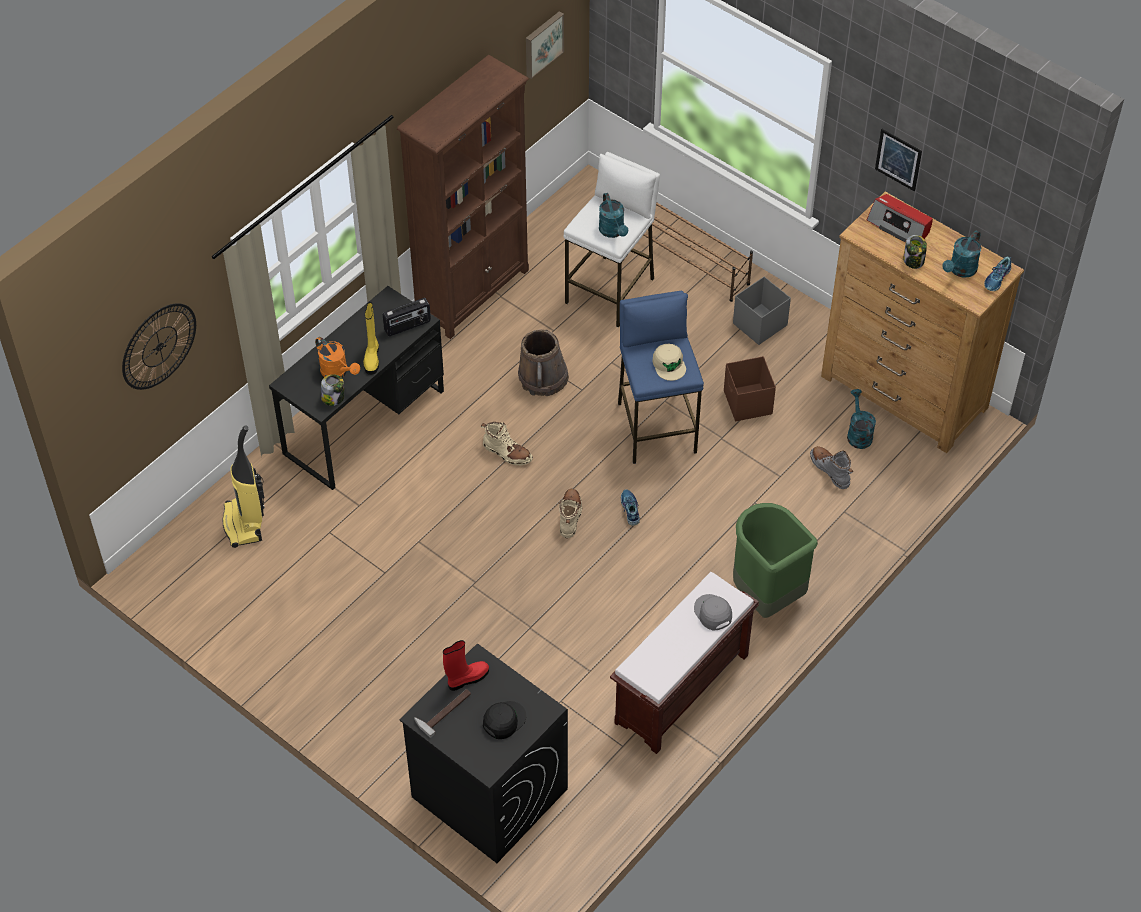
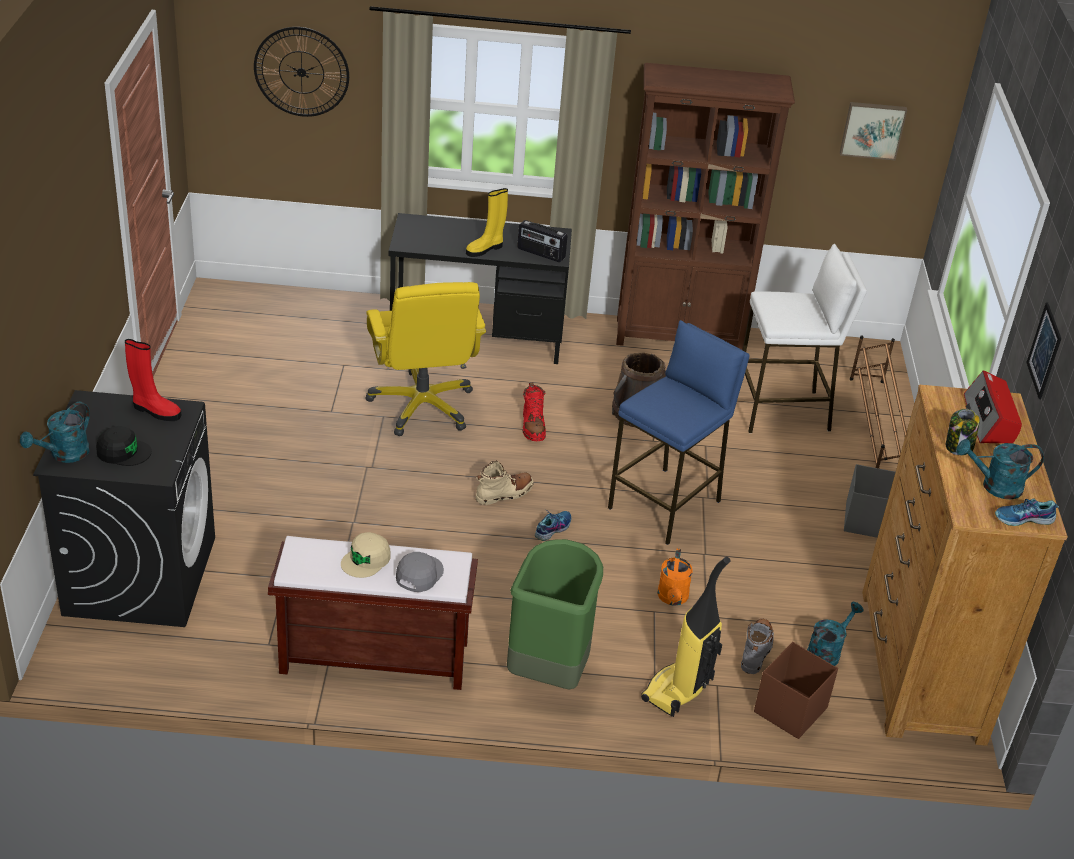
camera: 50 degrees right, 15 degrees down
vacuum cleaner [223,425,265,548] -> vacuum cleaner moved to [641,557,731,717]
orange watering can [315,337,360,378] -> orange watering can moved to [657,549,693,606]
jar [321,374,344,406] -> none
hammer [414,689,471,738] -> none
beige boot [481,422,533,466] -> red boot [523,382,546,441]
turquoise watering can [599,193,628,238] -> turquoise watering can moved to [20,402,90,463]
beige cap [653,344,686,381] -> beige cap moved to [341,532,391,578]
brown storage box [724,356,776,421] -> brown storage box moved to [754,642,838,739]
none -> yellow office chair [365,282,486,436]

